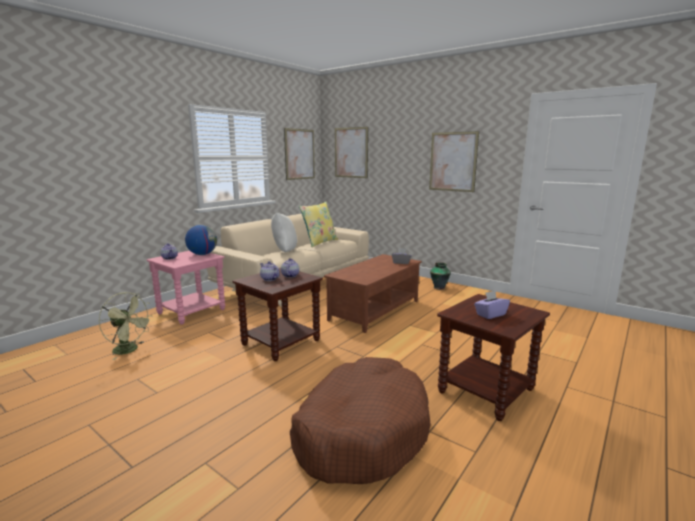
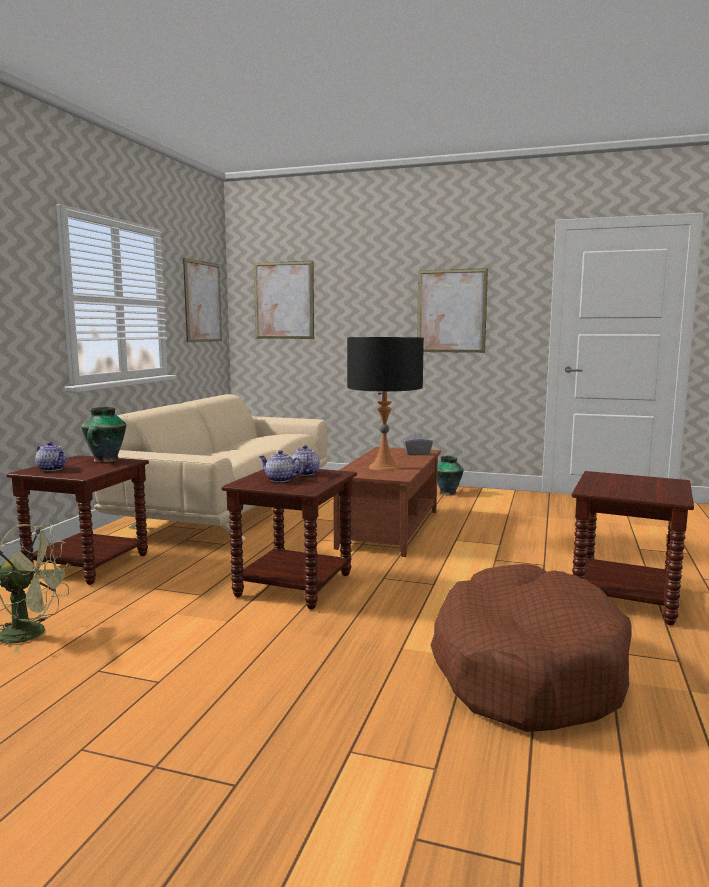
camera: 20 degrees left, 5 degrees down
pink side table [147,251,225,325] -> brown side table [7,455,149,585]
globe [185,225,217,255] -> vase [81,407,126,463]
white pillow [271,213,297,252] -> none
yellow pillow [299,202,338,247] -> none
purple tissue box [474,290,510,319] -> none
none -> black table lamp [347,337,424,471]

